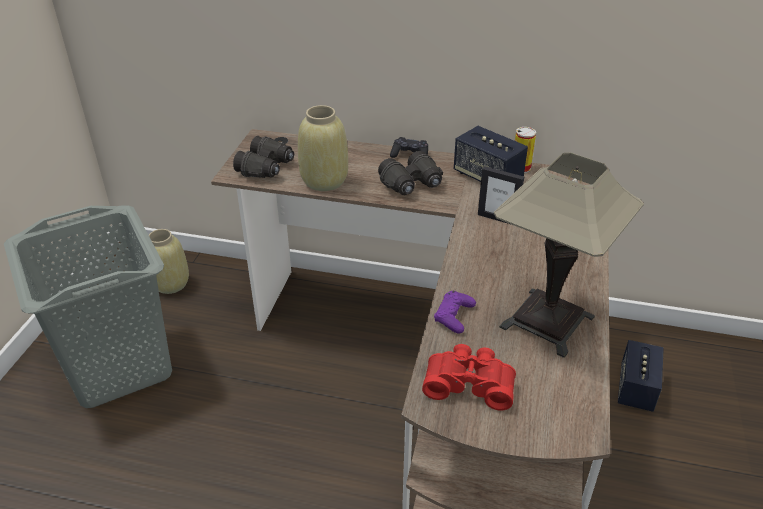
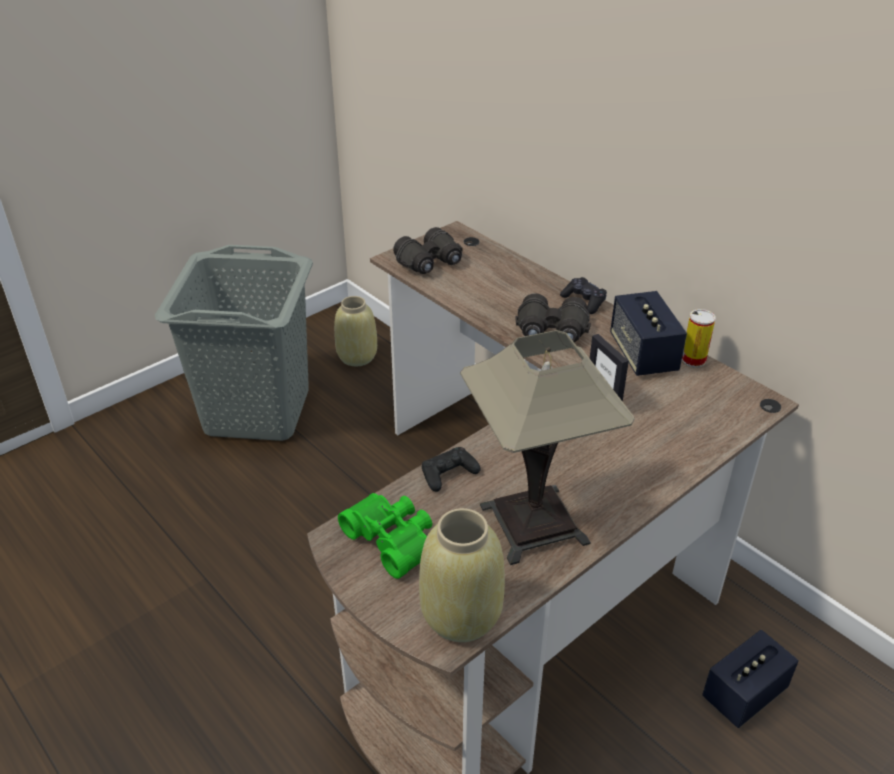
camera: 35 degrees right, 0 degrees up
beige vase [298,105,348,191] -> beige vase moved to [419,508,505,642]
red binoculars [422,344,516,410] -> green binoculars [338,493,432,579]
purple game controller [434,291,476,334] -> black game controller [422,447,480,492]

